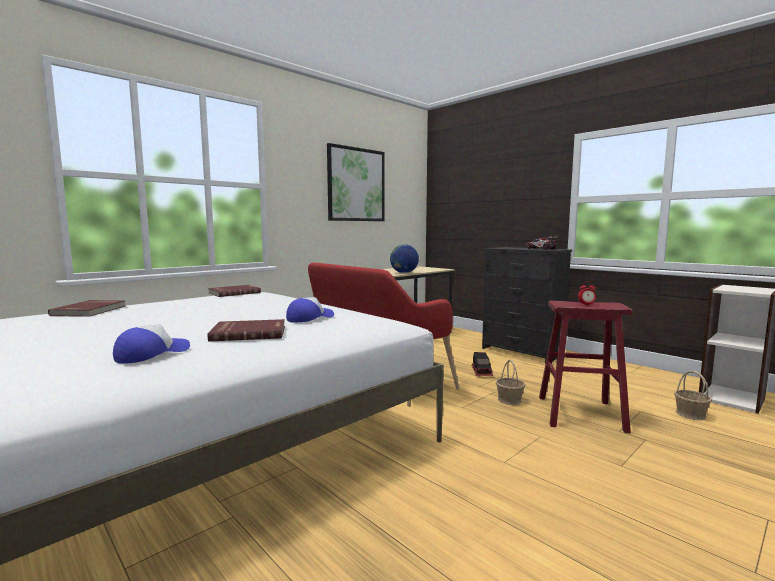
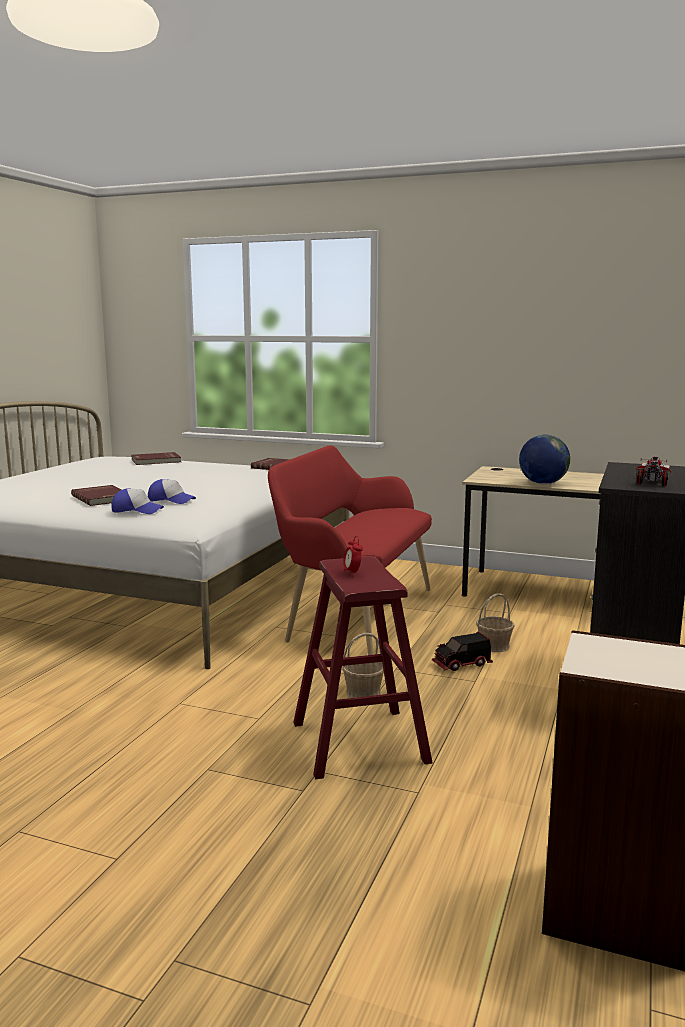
camera: 65 degrees right, 5 degrees up
cap [113,325,190,364] -> cap moved to [111,488,164,514]
picture [327,143,385,221] -> none
basket [674,371,712,420] -> basket moved to [476,593,515,652]

